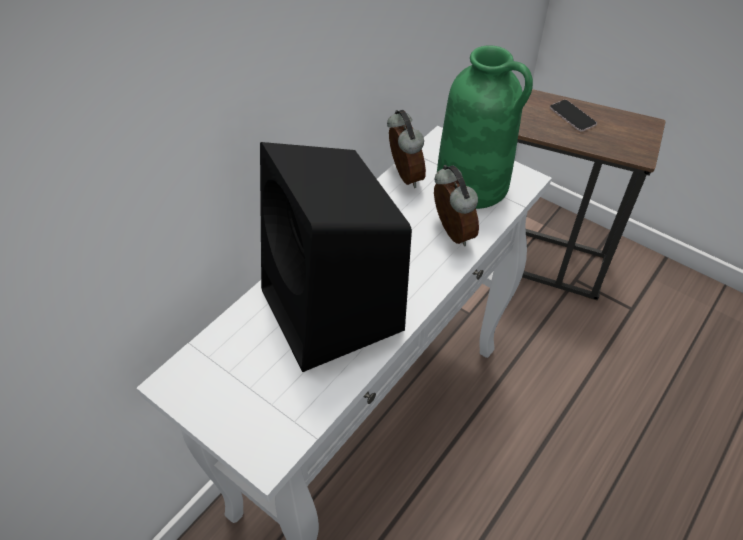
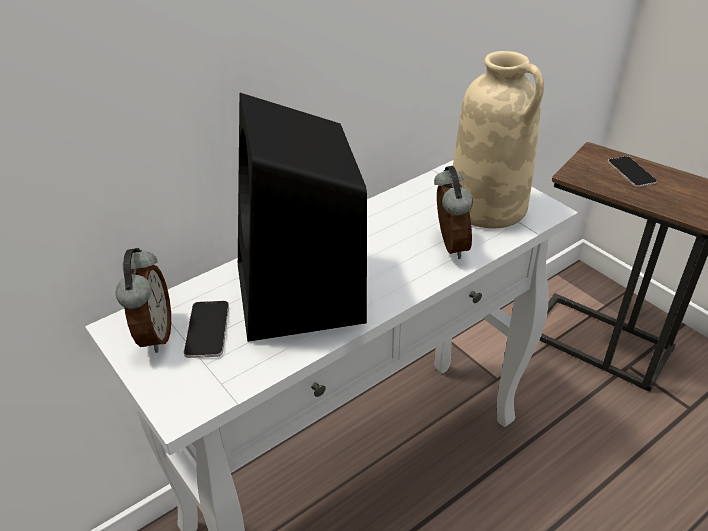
camera: 15 degrees right, 10 degrees down
alarm clock [387,110,426,188] -> alarm clock moved to [115,248,171,353]
green vase [437,45,533,209] -> beige vase [453,51,544,228]
none -> phone [184,301,229,358]

